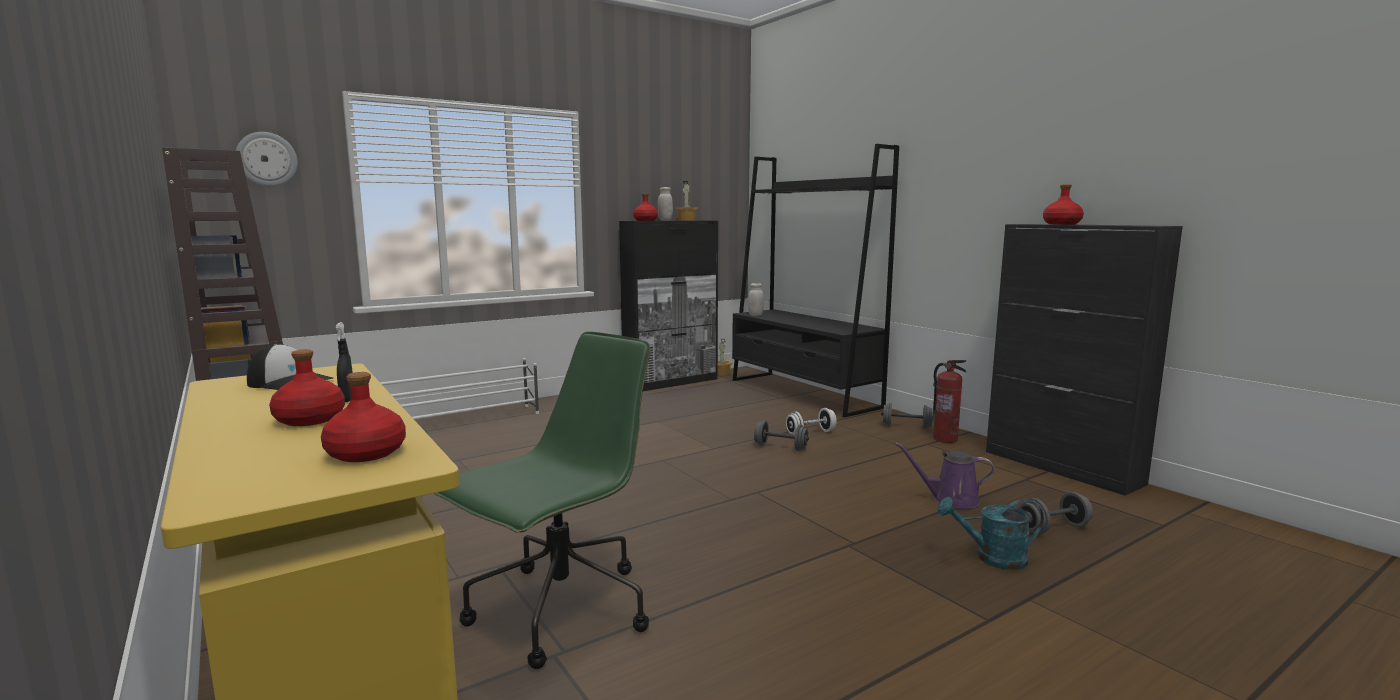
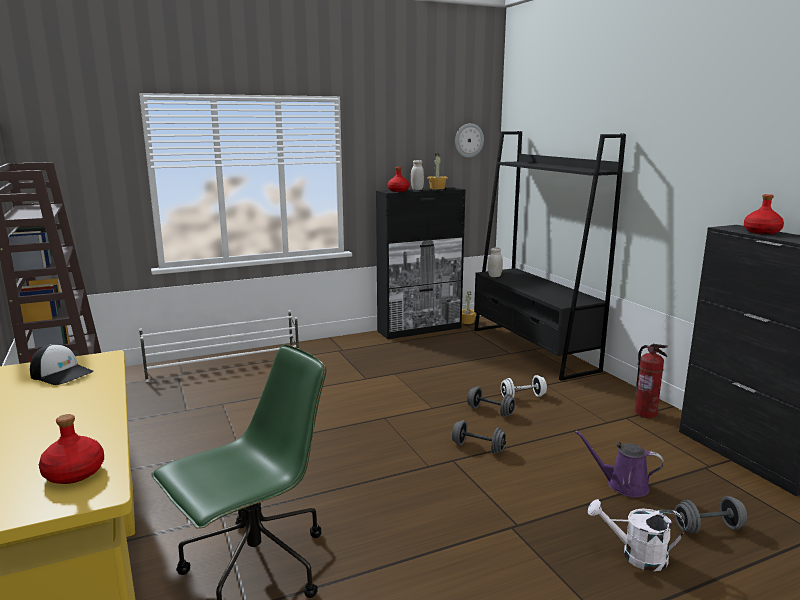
camera: 10 degrees right, 5 degrees up
wall clock [236,132,298,187] -> wall clock moved to [455,123,484,158]
red bottle [269,349,345,426] -> none
black spray bottle [335,322,353,402] -> none
grey dumbbell [881,403,933,429] -> grey dumbbell moved to [452,420,506,454]
turquoise watering can [938,497,1044,570] -> white watering can [588,499,685,571]

